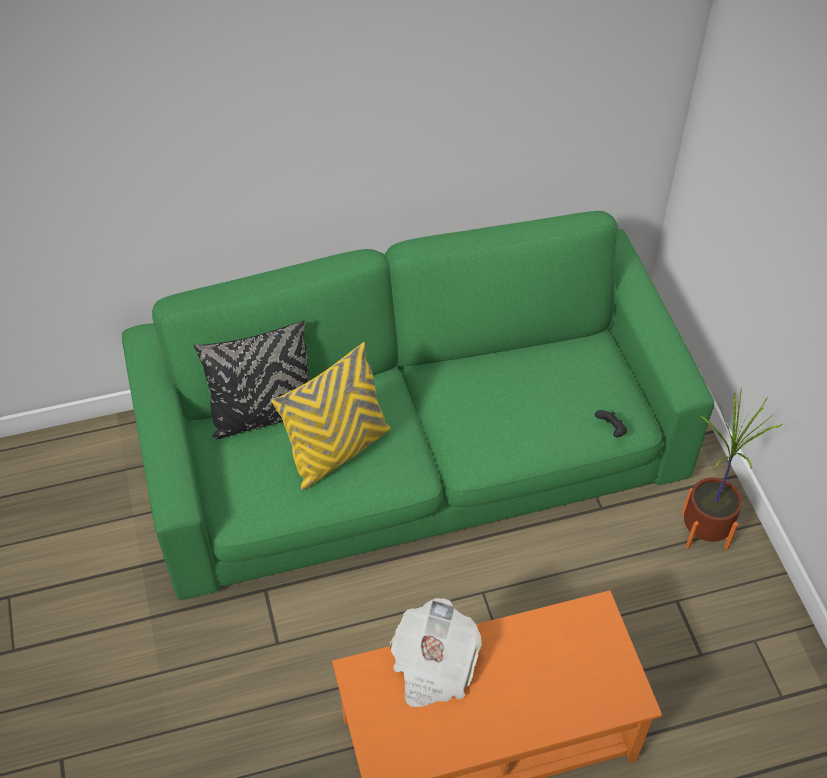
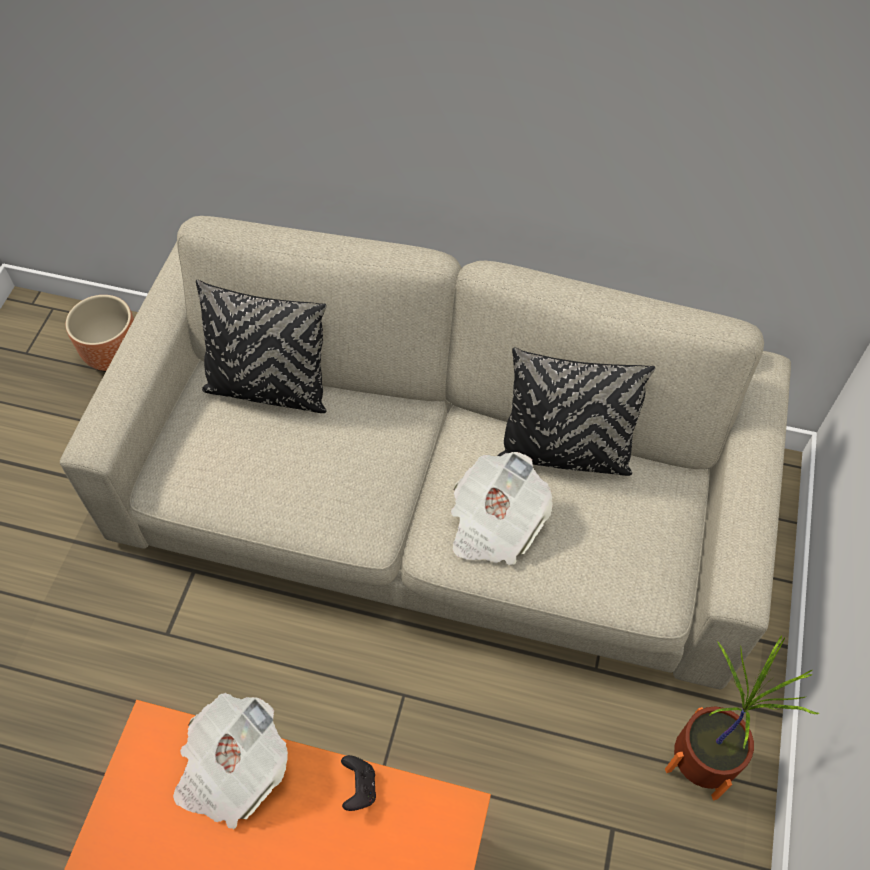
camera: 30 degrees right, 5 degrees up
green sofa [122,211,715,600] -> beige sofa [60,216,791,689]
yellow pillow [271,342,391,490] -> none
black game controller [595,410,627,437] -> black game controller moved to [341,755,376,811]
none -> brown planter [66,295,134,371]
none -> newspaper [451,452,553,565]
none -> black pillow [498,347,656,476]

